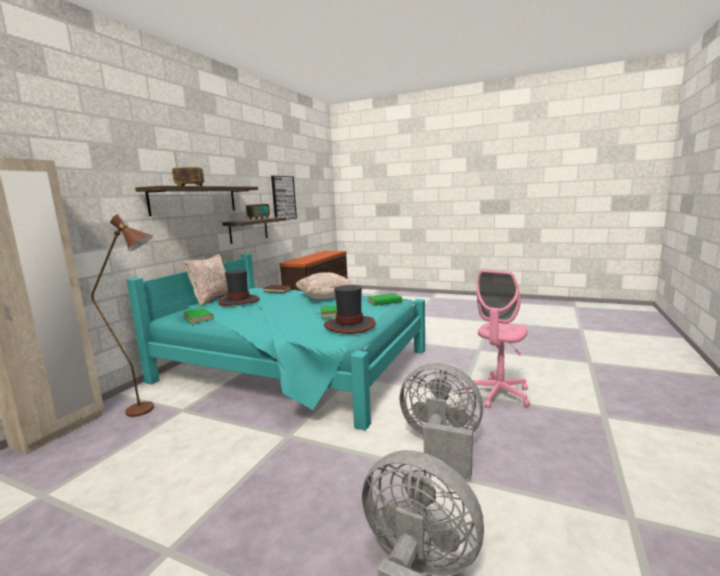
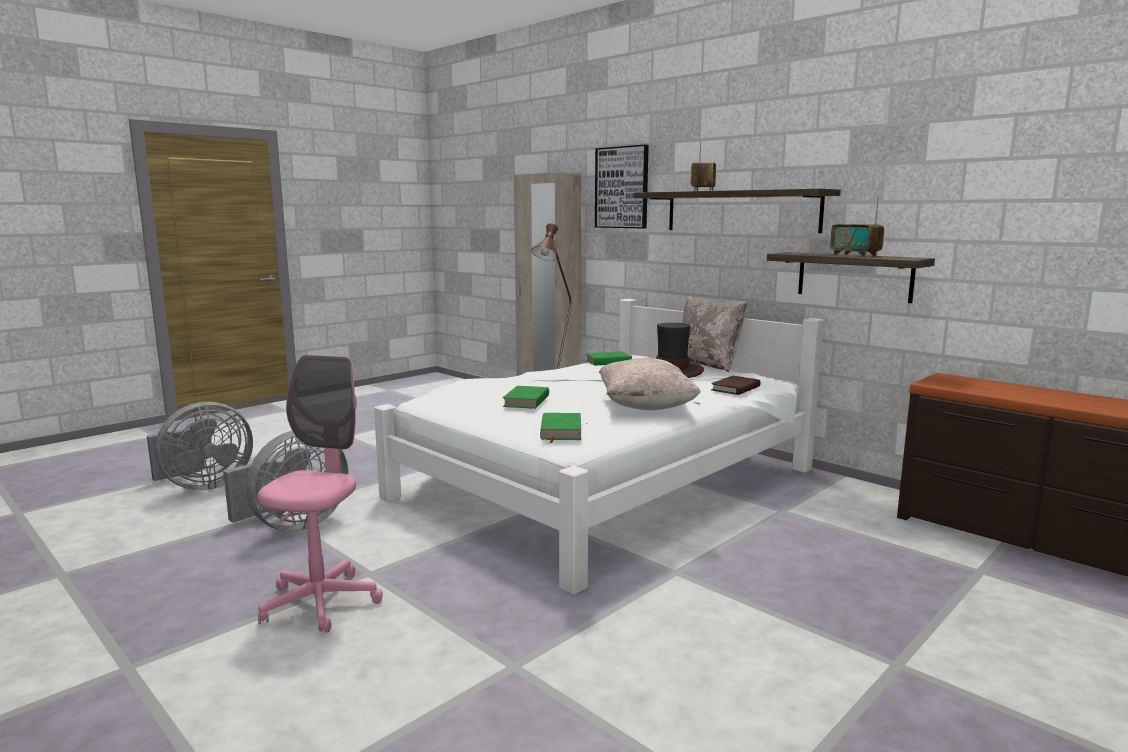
camera: 110 degrees right, 0 degrees up
turquoise bed [127,254,425,431] -> white bed [374,299,824,595]
picture [271,176,297,220] -> picture moved to [595,145,649,229]
hat [324,285,376,334] -> none
pink office chair [466,270,530,408] -> pink office chair turned 45 degrees clockwise [258,355,383,633]

